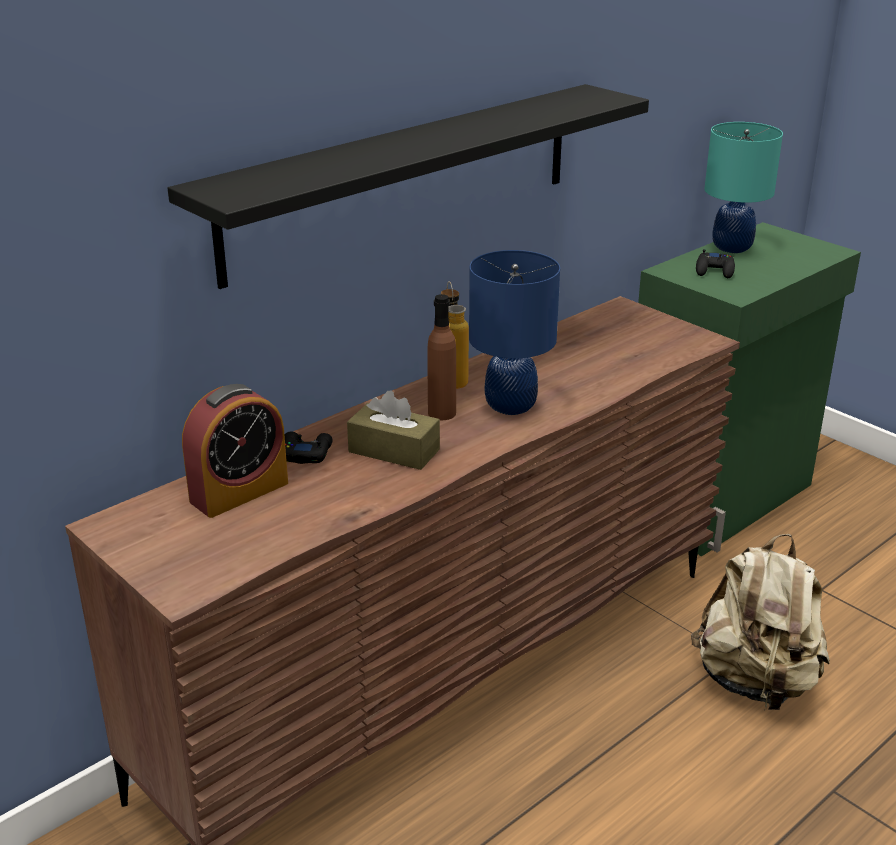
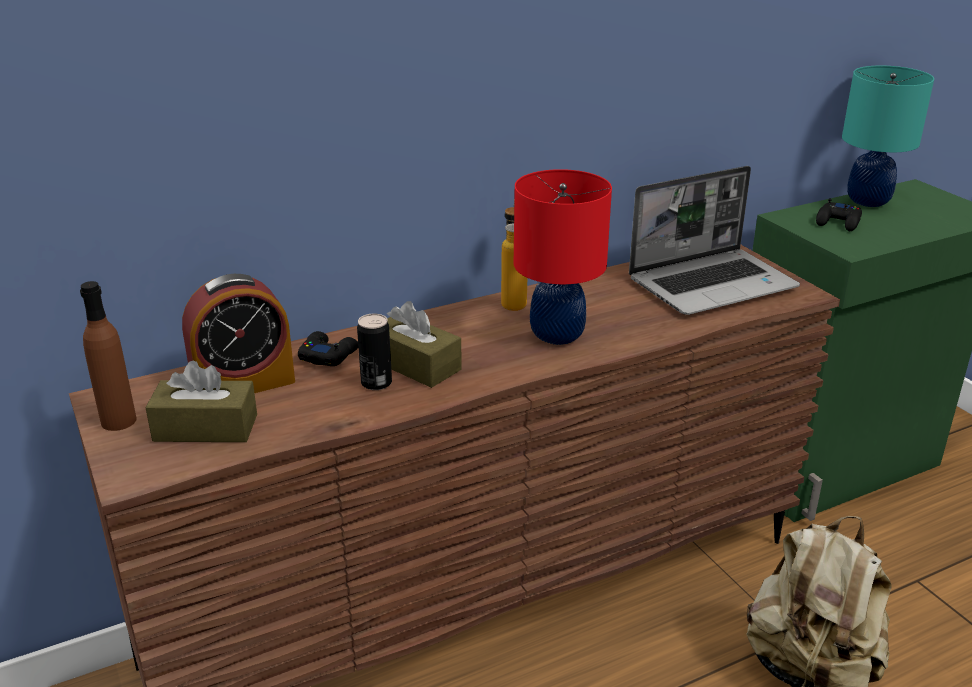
camera: 15 degrees right, 0 degrees up
black shelf [167,84,649,289] -> none
brown bottle [427,294,456,420] -> brown bottle moved to [80,281,137,431]
blue table lamp [469,250,560,415] -> red table lamp [514,169,612,345]
none -> brown tissue box [145,360,257,442]
none -> can [357,314,392,390]
none -> laptop [629,166,800,315]

